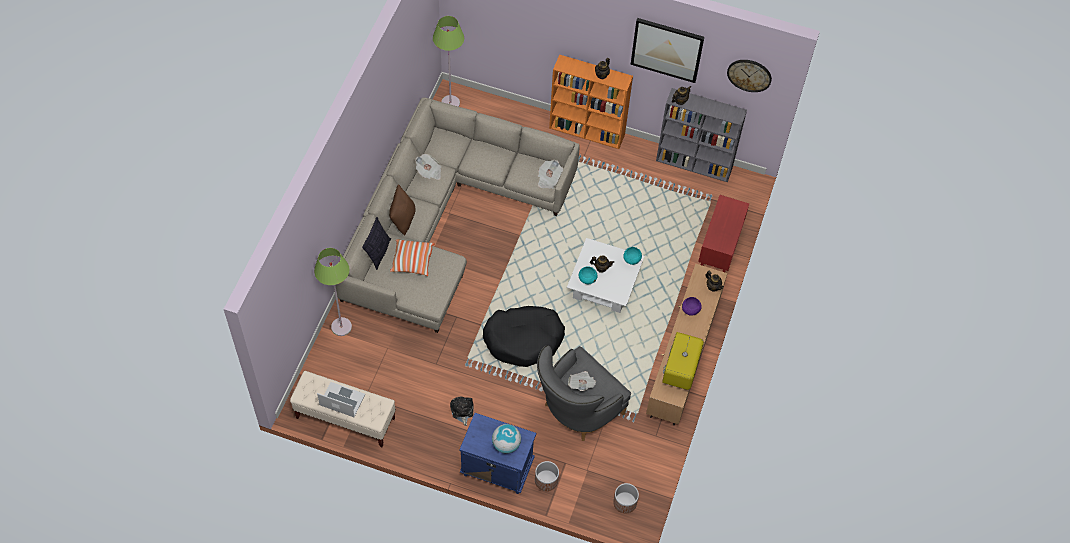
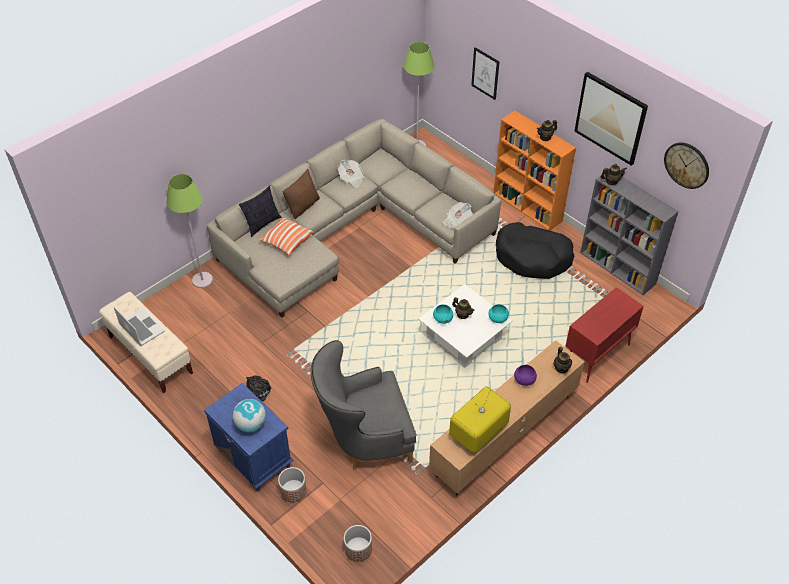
camera: 30 degrees right, 10 degrees down
black dog bed [483,306,565,367] -> black dog bed moved to [496,222,575,279]
newspaper [568,371,596,391] -> none
none -> picture [471,47,500,100]

